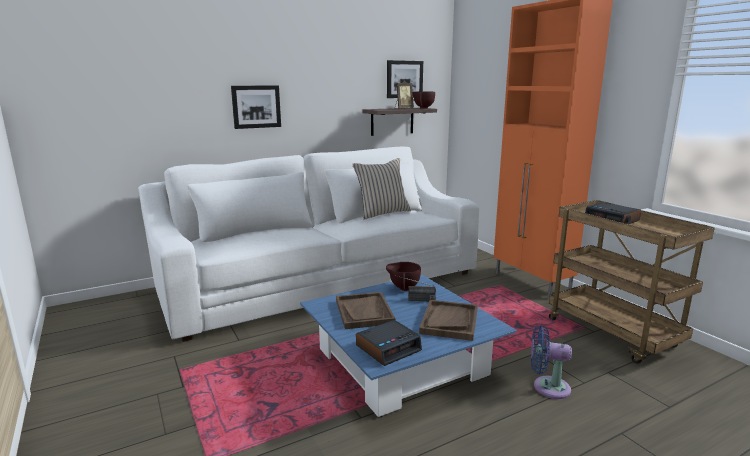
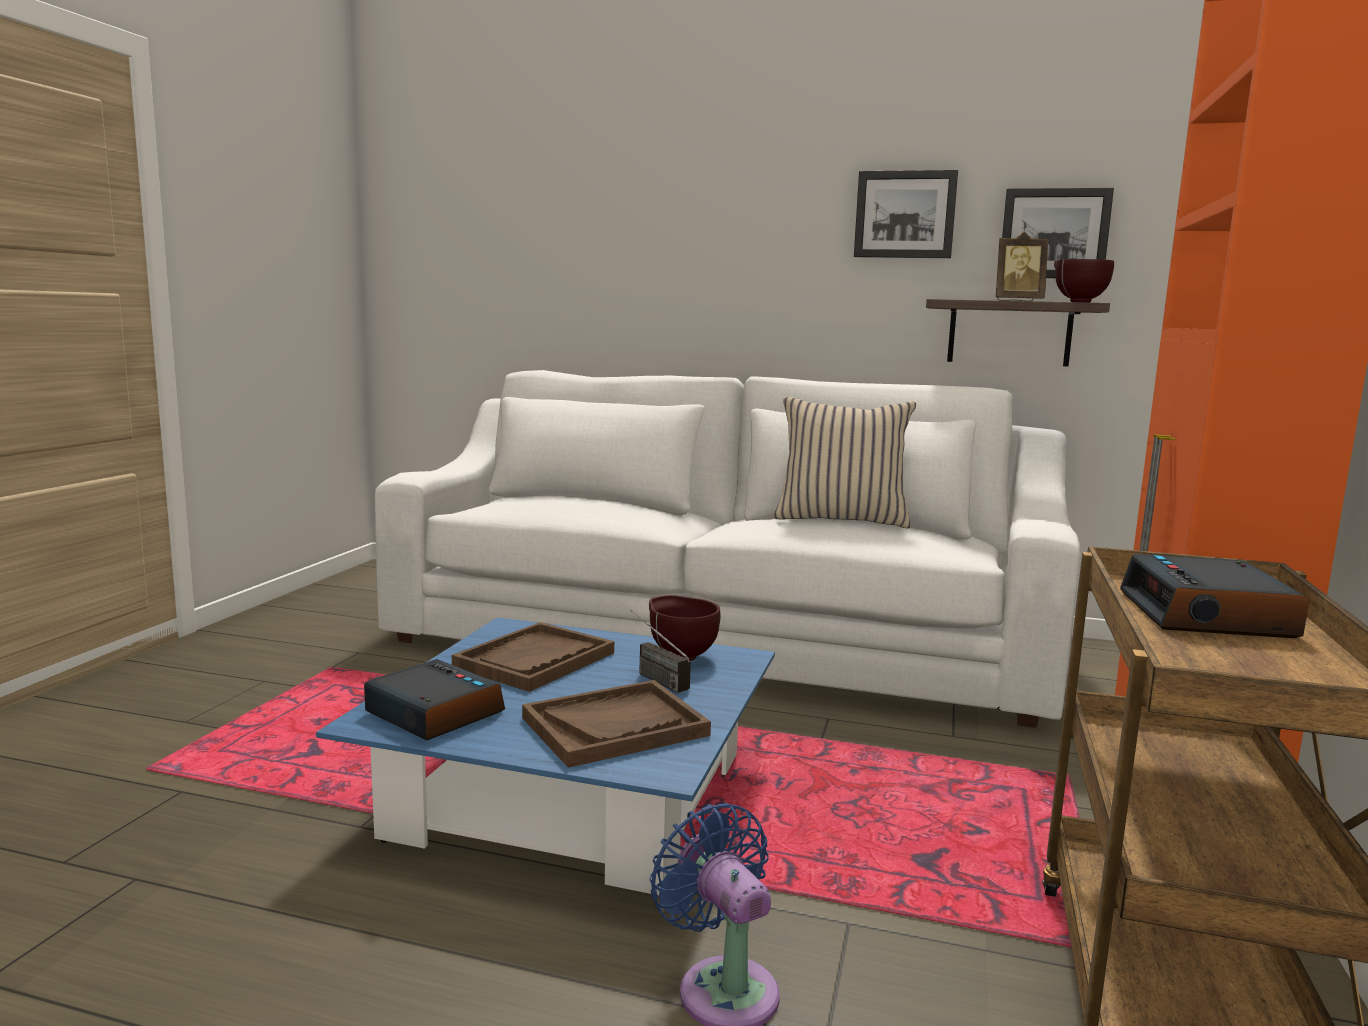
camera: 45 degrees right, 5 degrees down
picture [231,85,281,129] -> picture moved to [854,170,958,258]
alarm clock [356,320,422,366] -> alarm clock turned 150 degrees counterclockwise [364,659,505,740]

